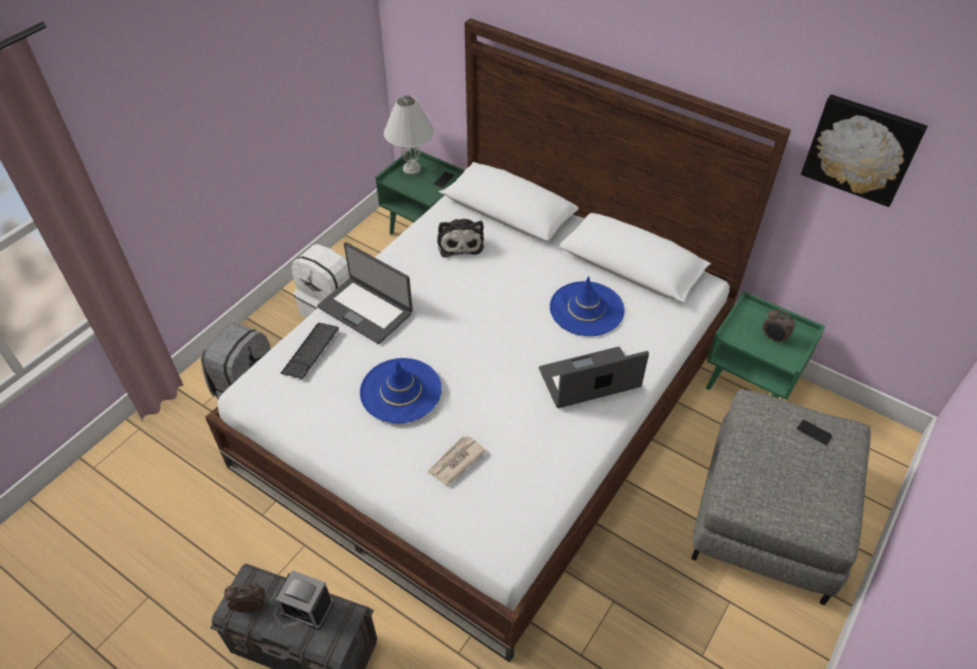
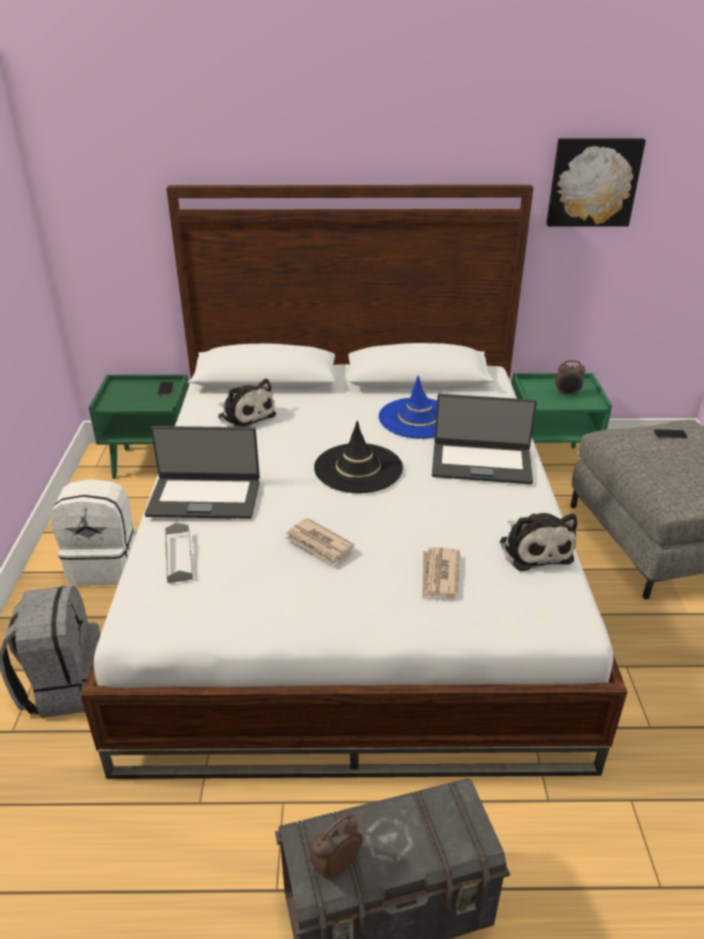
camera: 35 degrees left, 15 degrees down
alarm clock [276,570,334,630] -> none
keyboard [280,323,339,379] -> grey tray [165,522,193,583]
blue hat [360,358,442,423] -> newspaper [285,518,354,566]
white table lamp [384,95,434,175] -> none
laptop [539,347,649,408] -> laptop turned 120 degrees counterclockwise [432,394,537,484]
none -> black hat [314,421,403,493]
none -> plush toy [500,513,577,571]

